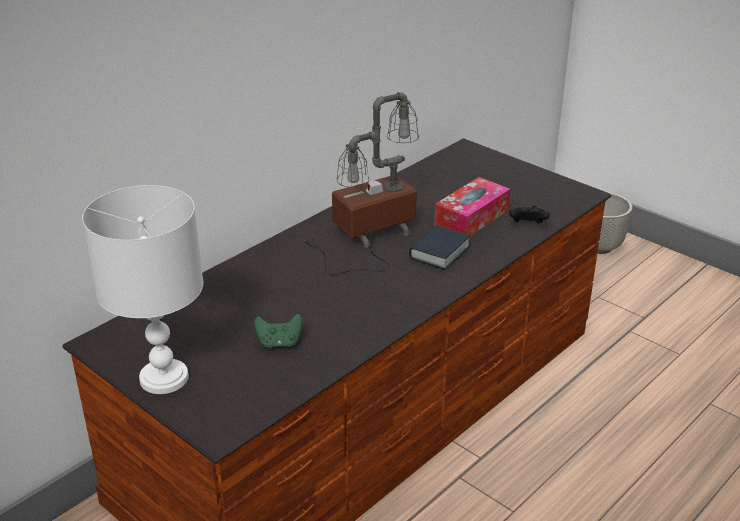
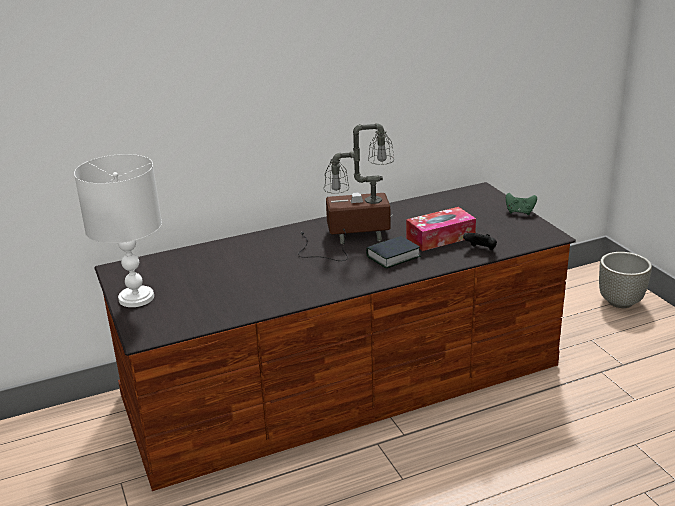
camera: 25 degrees right, 5 degrees down
green game controller [254,314,302,348] -> green game controller moved to [506,193,537,215]

